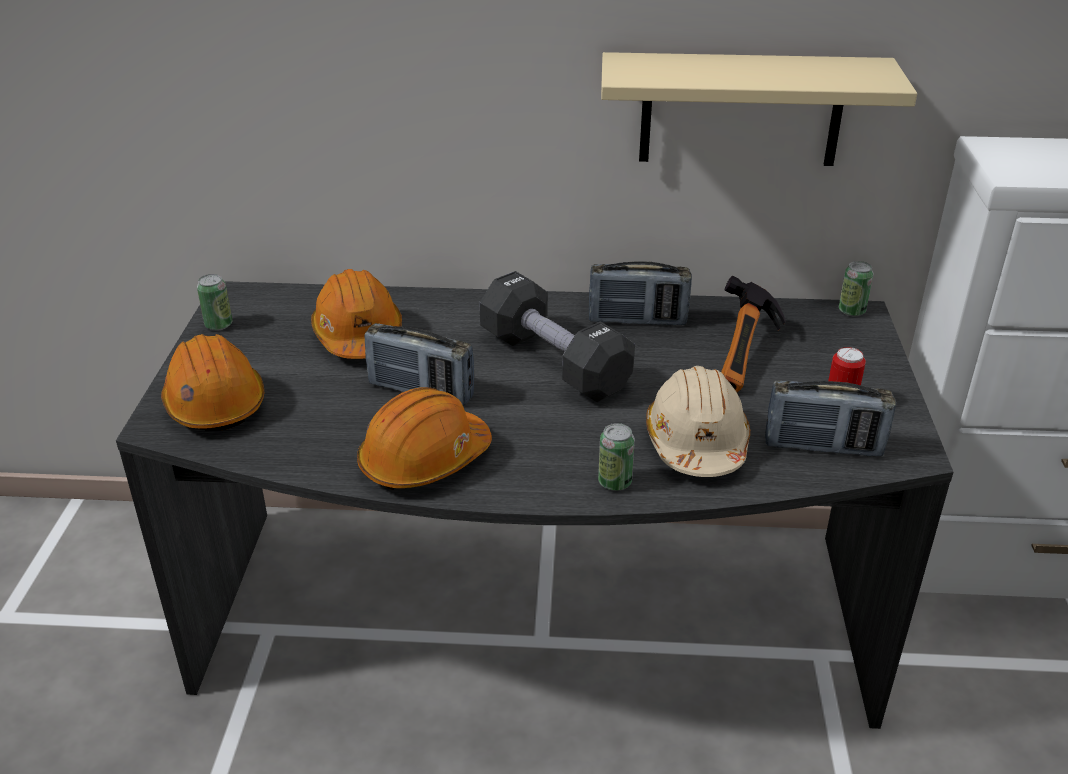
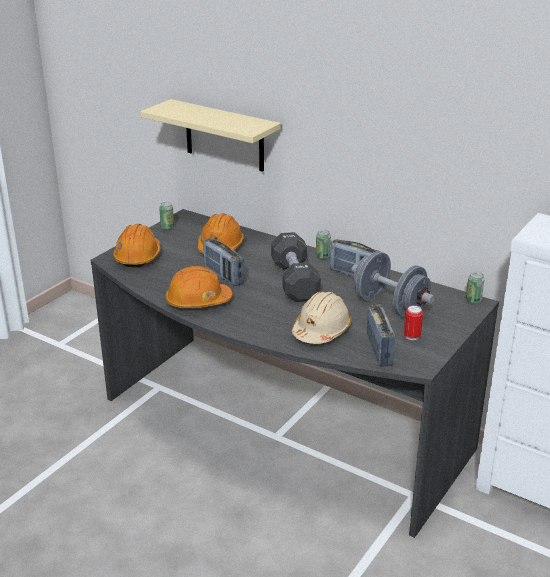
camera: 30 degrees right, 5 degrees down
can [598,423,635,491] -> can moved to [316,230,331,259]
beige shelf [601,52,917,166] -> beige shelf moved to [140,99,281,171]
hammer [721,276,785,392] -> grey dumbbell [351,251,435,316]
radio [765,381,896,457] -> radio turned 135 degrees counterclockwise [367,304,395,366]

